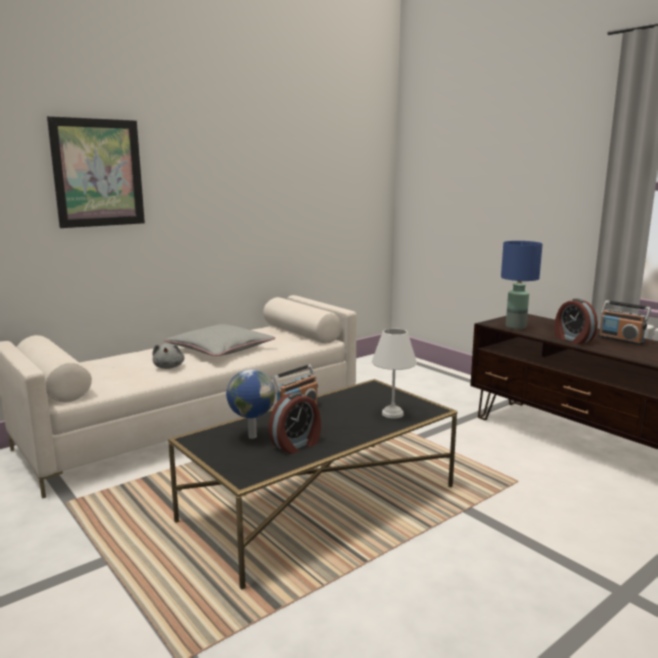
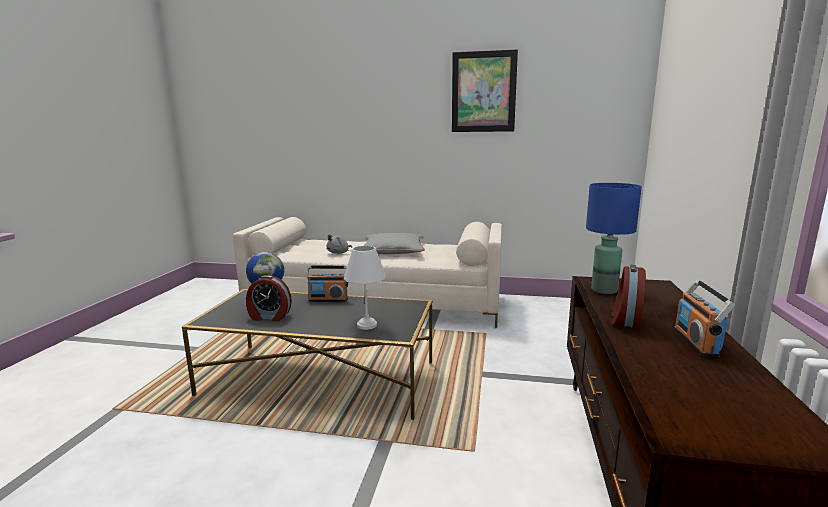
camera: 50 degrees right, 0 degrees up
picture [47,116,145,228] -> picture moved to [452,49,518,132]

